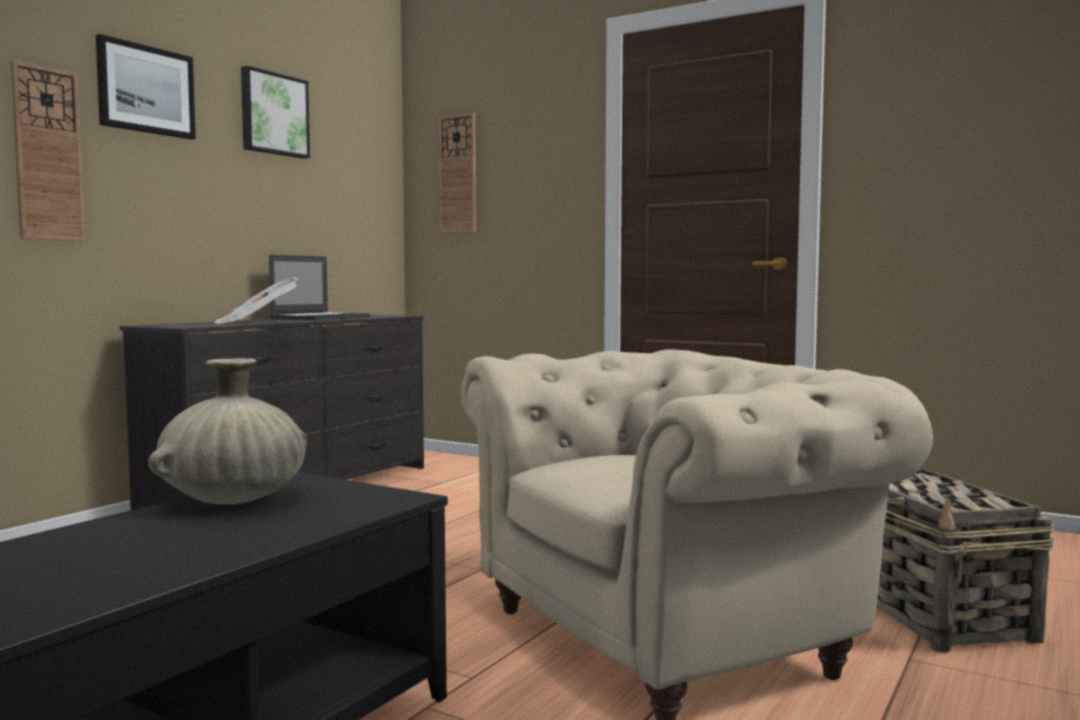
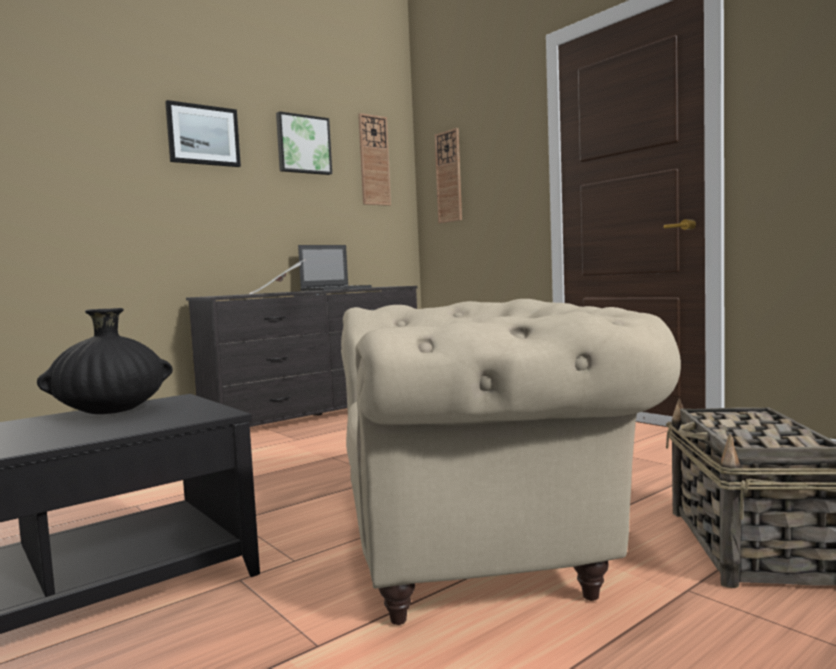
camera: 20 degrees right, 0 degrees up
wall clock [11,60,85,241] -> wall clock moved to [358,113,391,206]
beige vase [148,358,307,505] -> black vase [37,308,173,414]

